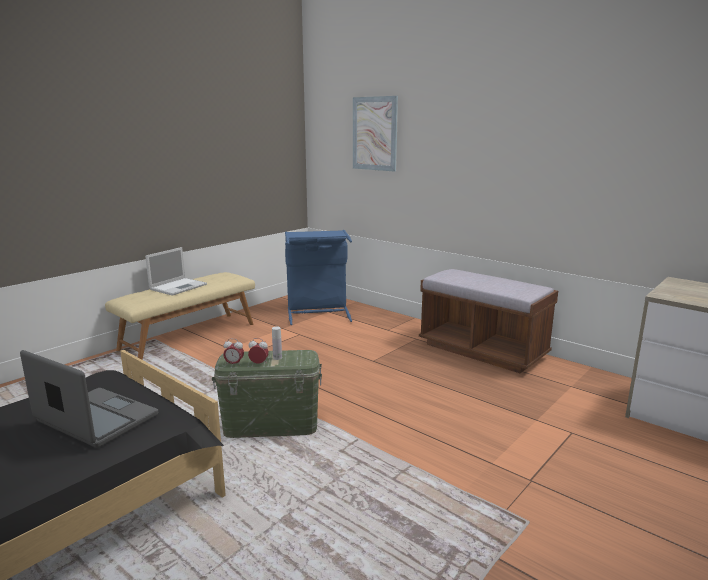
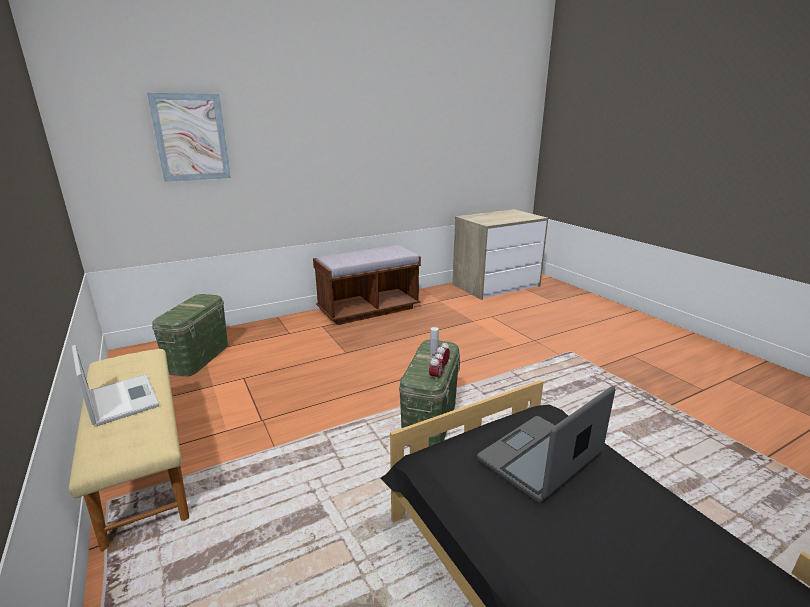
camera: 70 degrees left, 5 degrees up
blue laundry basket [285,230,352,325] -> green storage box [152,294,228,377]

